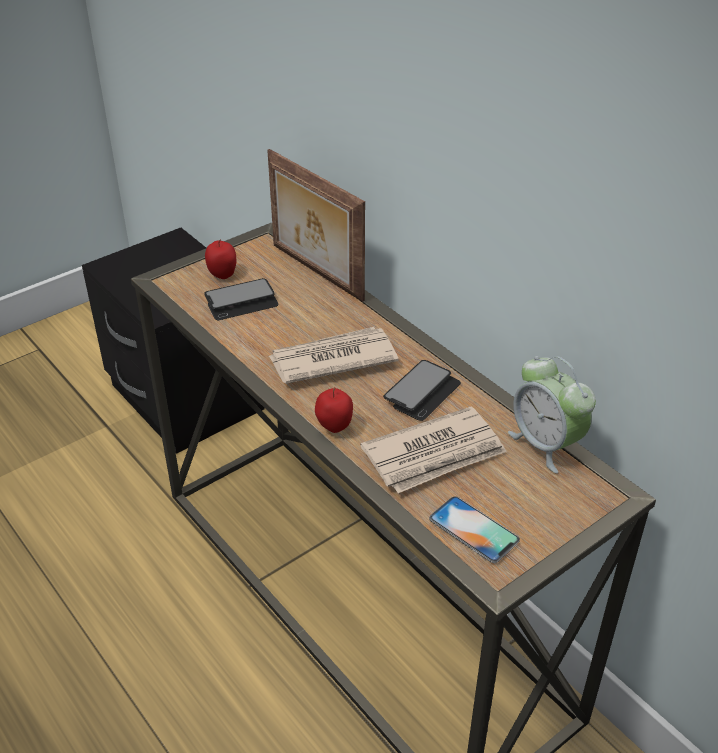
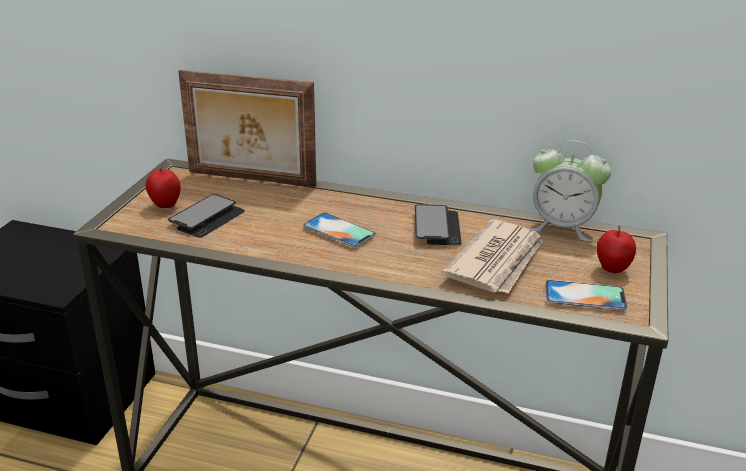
camera: 35 degrees left, 10 degrees down
newspaper [269,327,399,384] -> phone [303,213,376,248]
apple [315,387,353,433] -> apple moved to [597,226,636,273]

